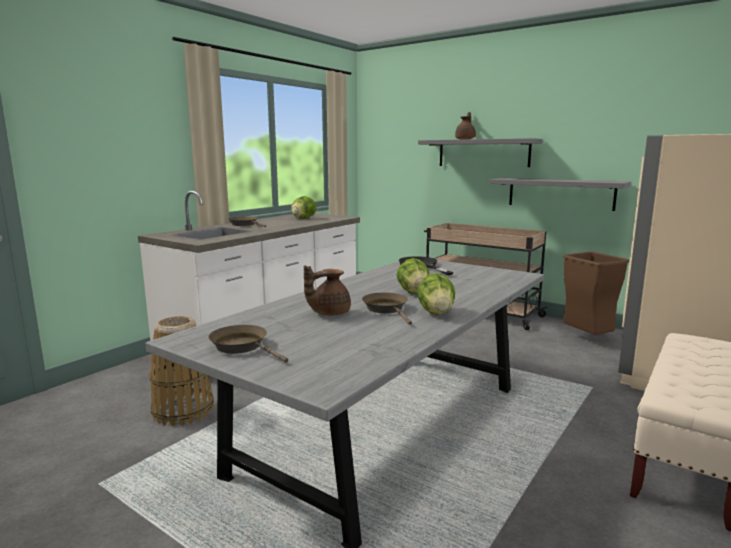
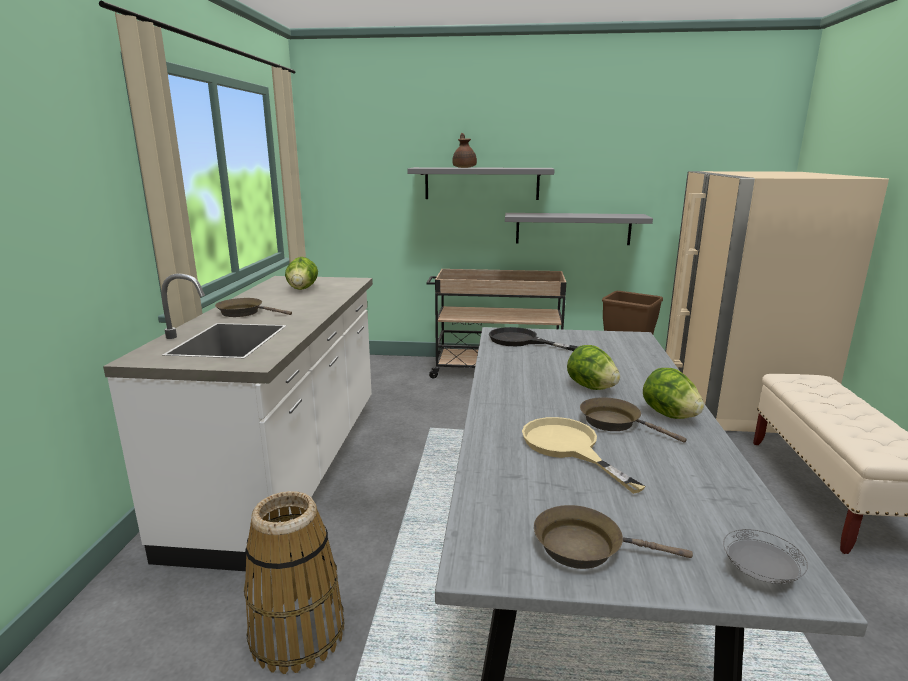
camera: 30 degrees left, 5 degrees up
brown teapot [304,265,351,316] -> beige frying pan [522,417,646,494]
none -> grey plate [723,529,808,584]

